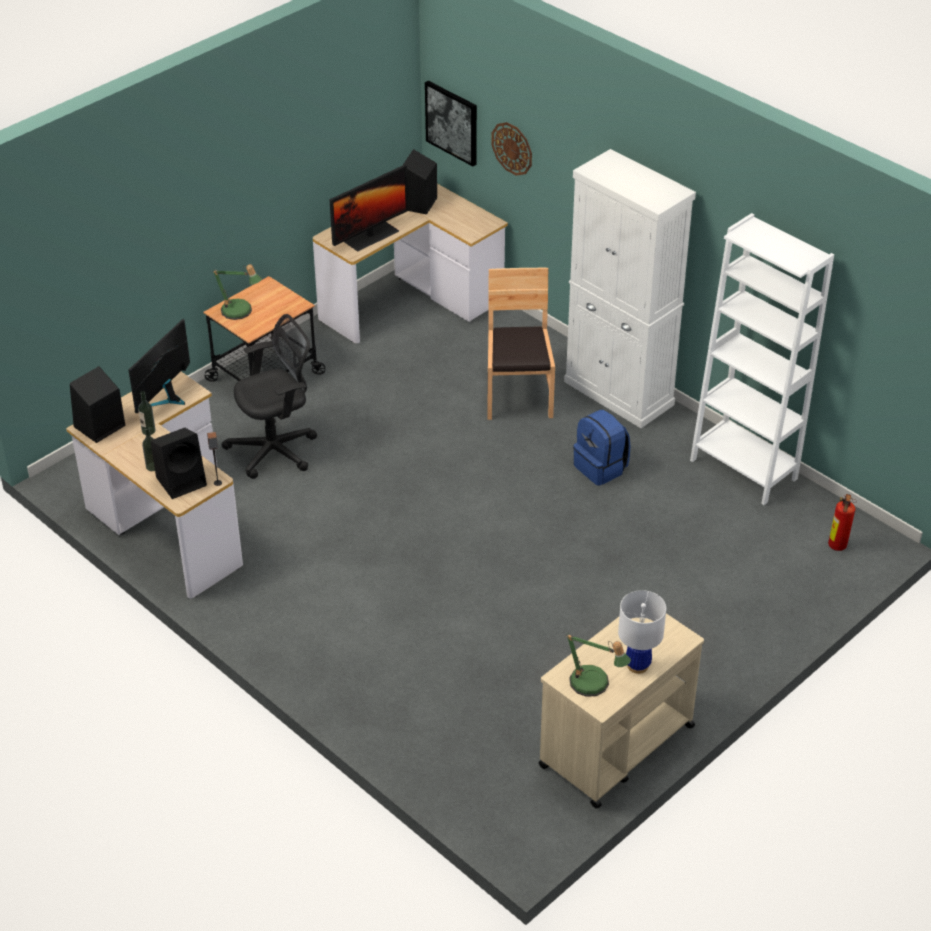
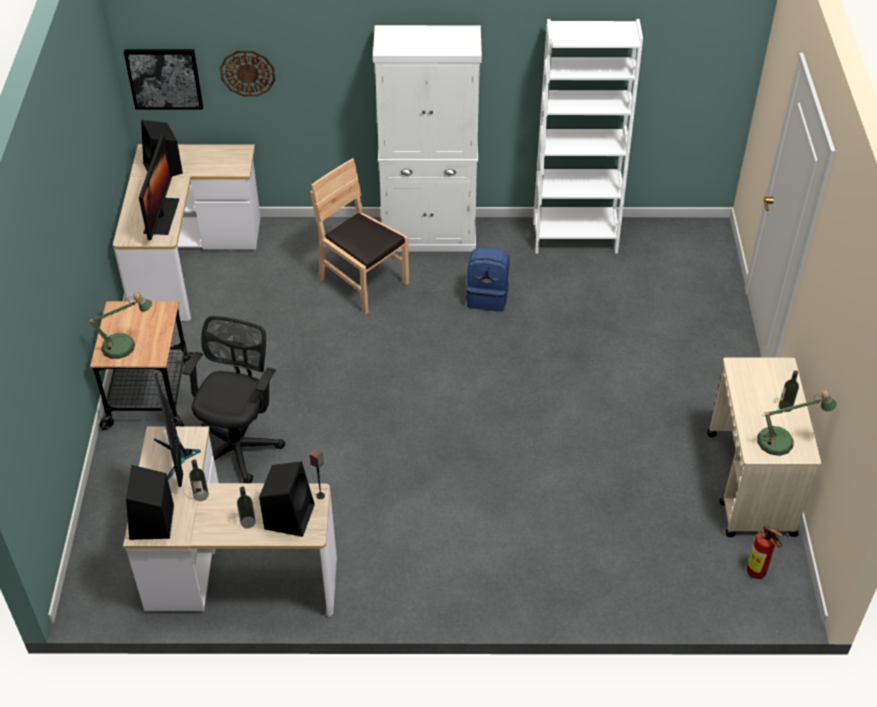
camera: 45 degrees left, 5 degrees up
white table lamp [618,590,666,674] -> bottle [779,370,799,412]
fire extinguisher [828,494,856,551] -> fire extinguisher moved to [747,526,784,579]

